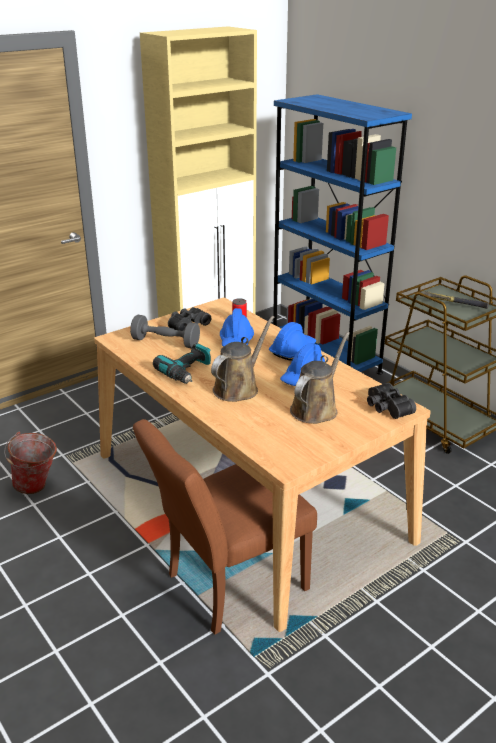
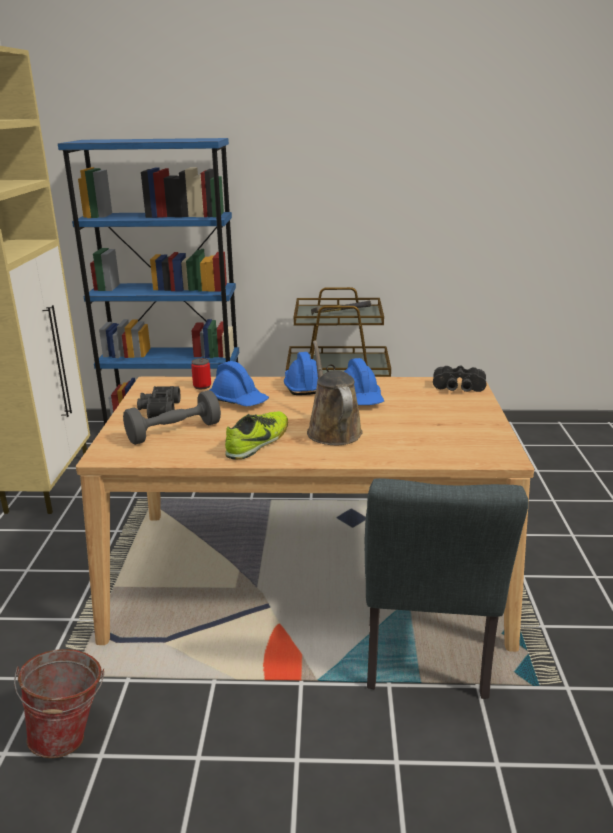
camera: 50 degrees left, 5 degrees down
brown chair [133,419,317,635] -> grey chair [365,478,528,699]
power drill [153,343,211,384] -> shoe [225,411,288,460]
brown watering can [290,332,350,424] -> none

